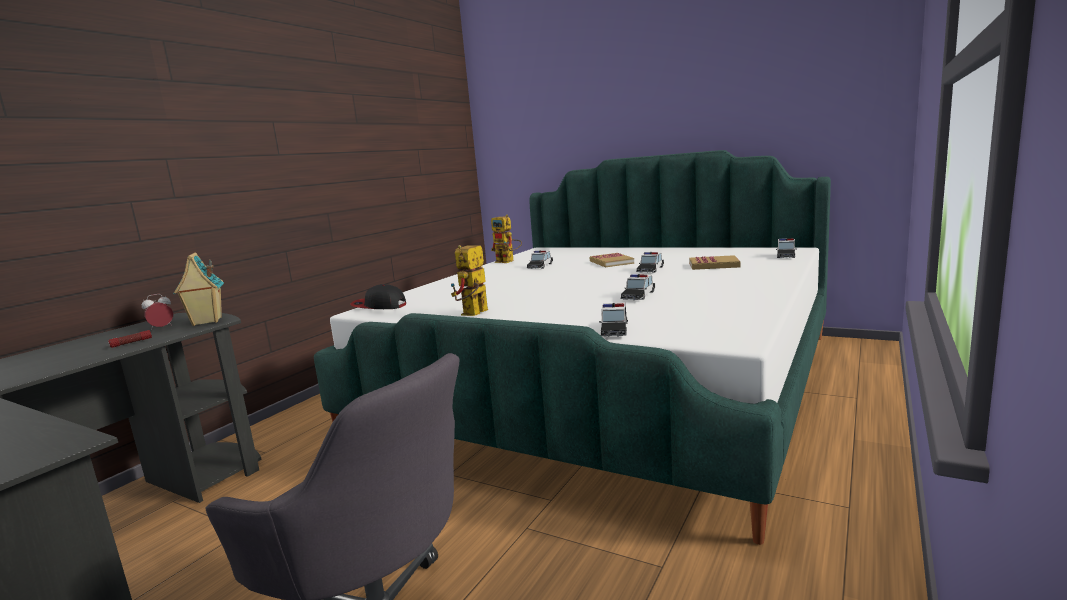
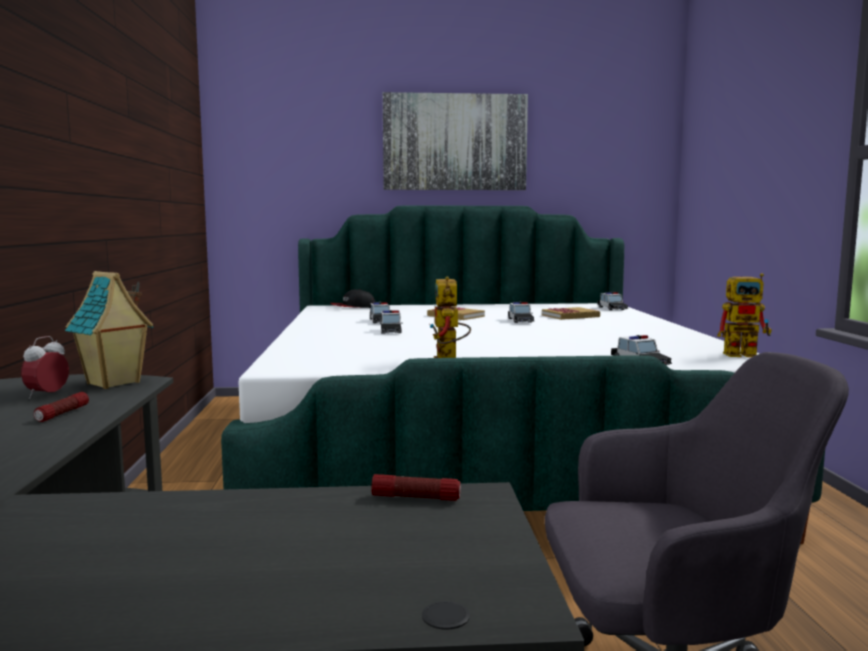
camera: 35 degrees left, 5 degrees down
cap [350,284,406,309] -> cap moved to [330,289,376,308]
toy robot [491,215,522,263] -> toy robot moved to [717,273,772,357]
toy car [620,274,655,300] -> toy car moved to [380,310,402,334]
none -> flashlight [371,474,461,501]
none -> picture [383,92,528,190]

